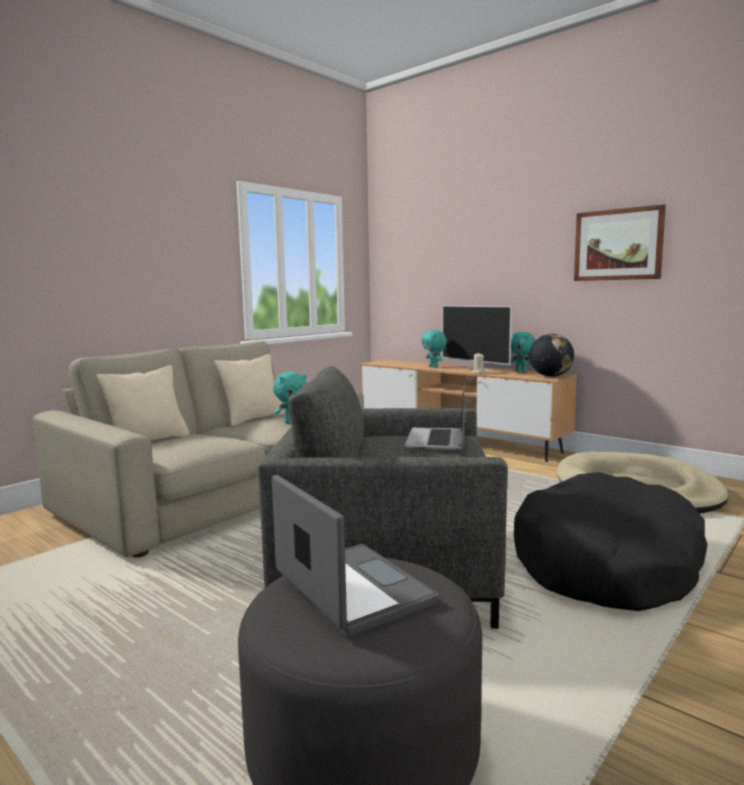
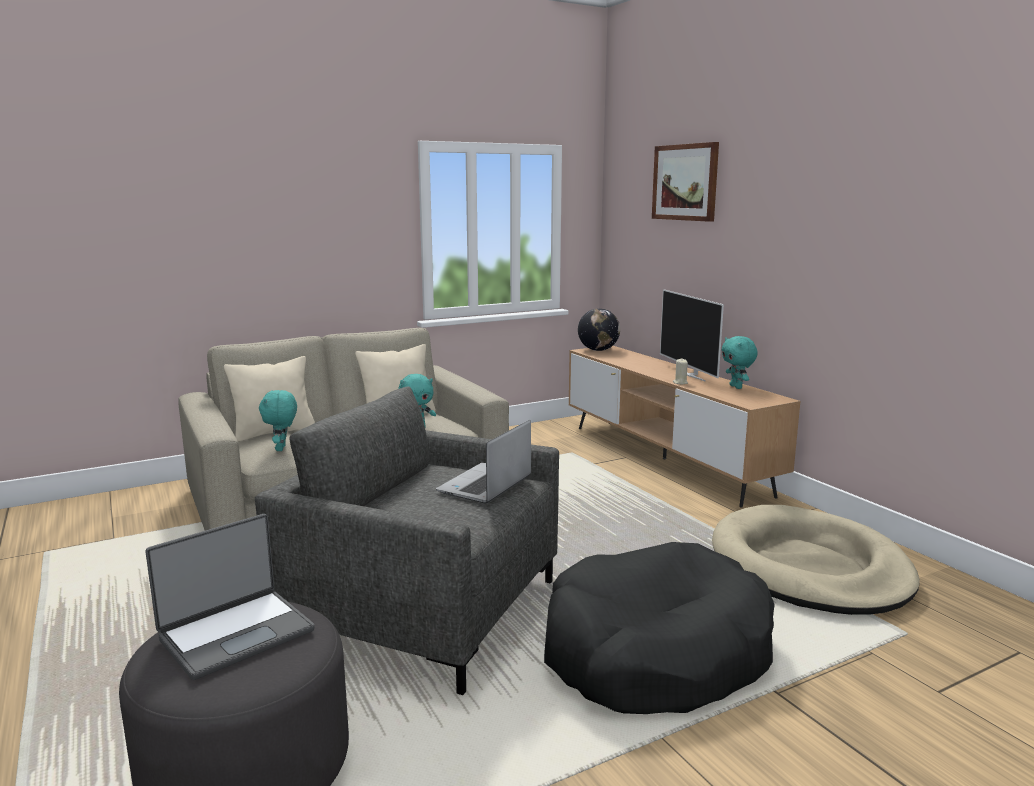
camera: 20 degrees right, 5 degrees up
laptop [272,475,439,637] -> laptop turned 60 degrees clockwise [145,514,314,680]
turquoise plush toy [422,330,447,368] -> turquoise plush toy moved to [259,390,297,451]
globe [529,334,574,377] -> globe moved to [578,308,620,351]
picture [574,204,666,281] -> picture moved to [652,142,719,222]

